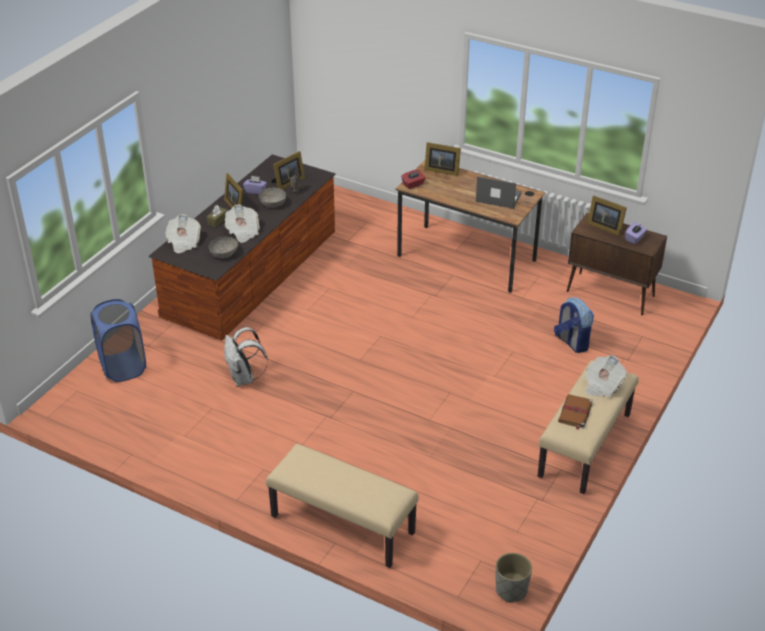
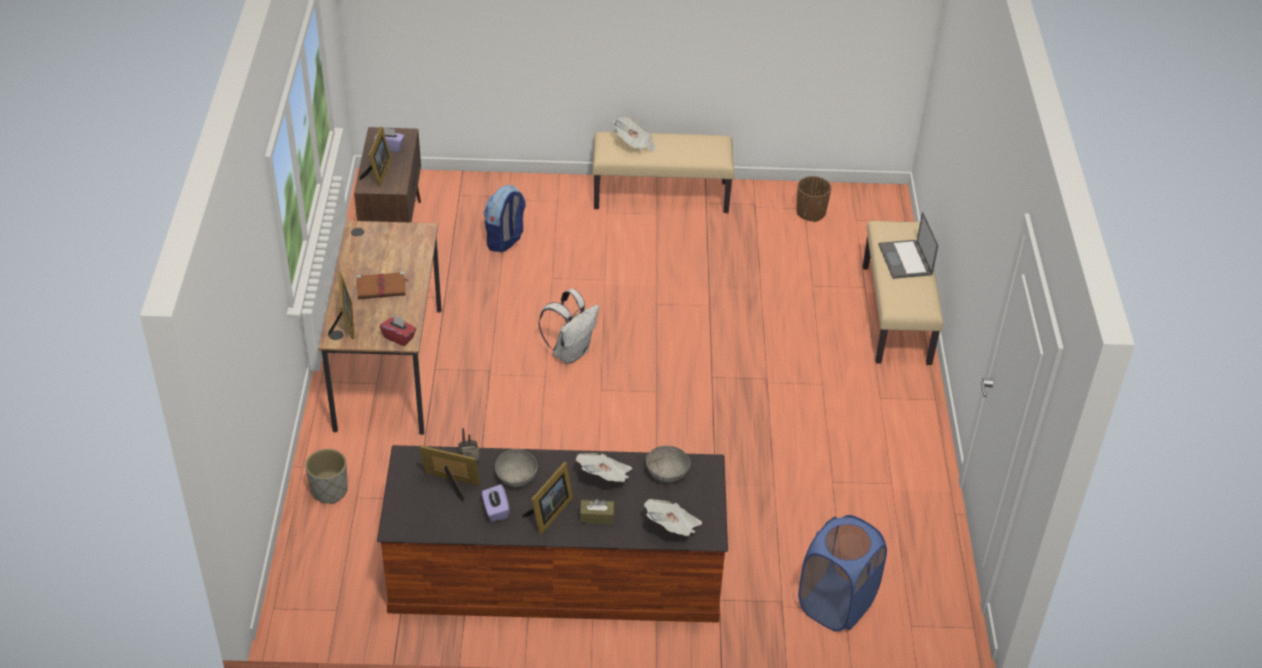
camera: 120 degrees left, 5 degrees up
white backpack [224,327,268,386] -> white backpack moved to [539,289,599,364]
laptop [476,176,522,209] -> laptop moved to [879,212,939,279]
grey planter [496,553,532,603] -> grey planter moved to [305,449,348,504]
brown book [558,395,593,430] -> brown book moved to [357,272,409,299]
none -> brown planter [796,176,831,222]

